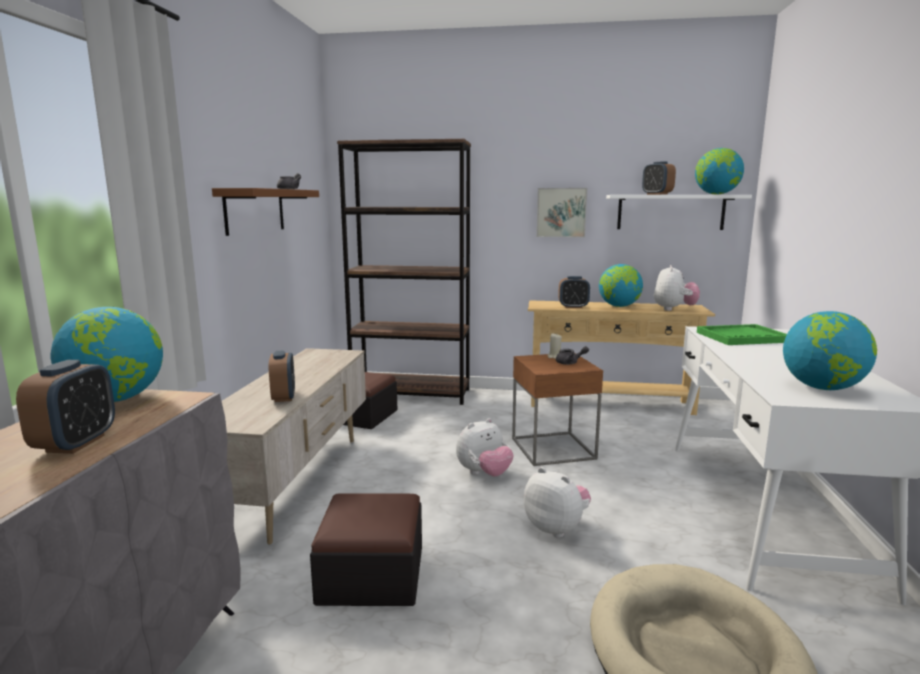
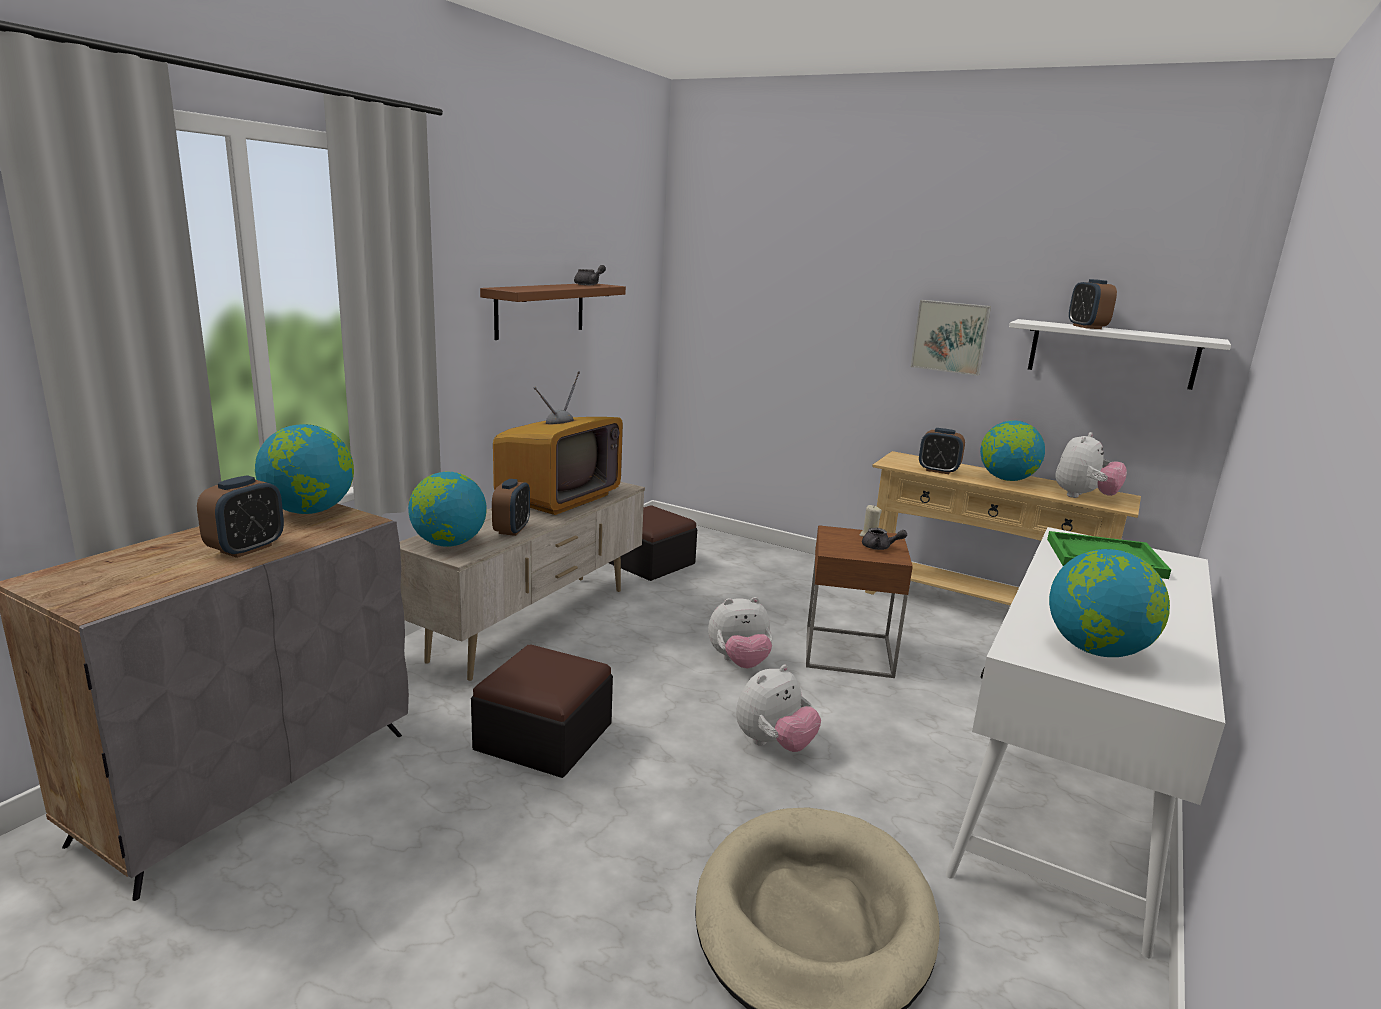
camera: 20 degrees right, 5 degrees up
brown bookcase [337,139,471,405] -> none
plush toy [524,467,591,538] -> plush toy turned 75 degrees clockwise [736,665,821,752]
globe [695,148,744,195] -> globe moved to [408,472,486,547]
none -> television [493,371,623,515]

